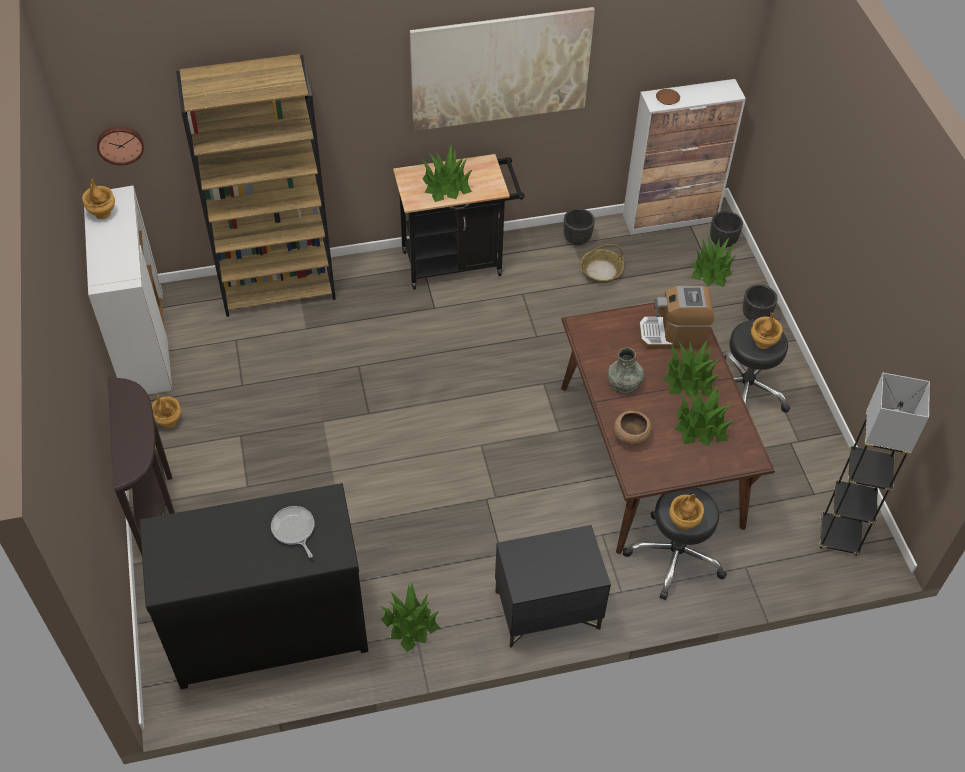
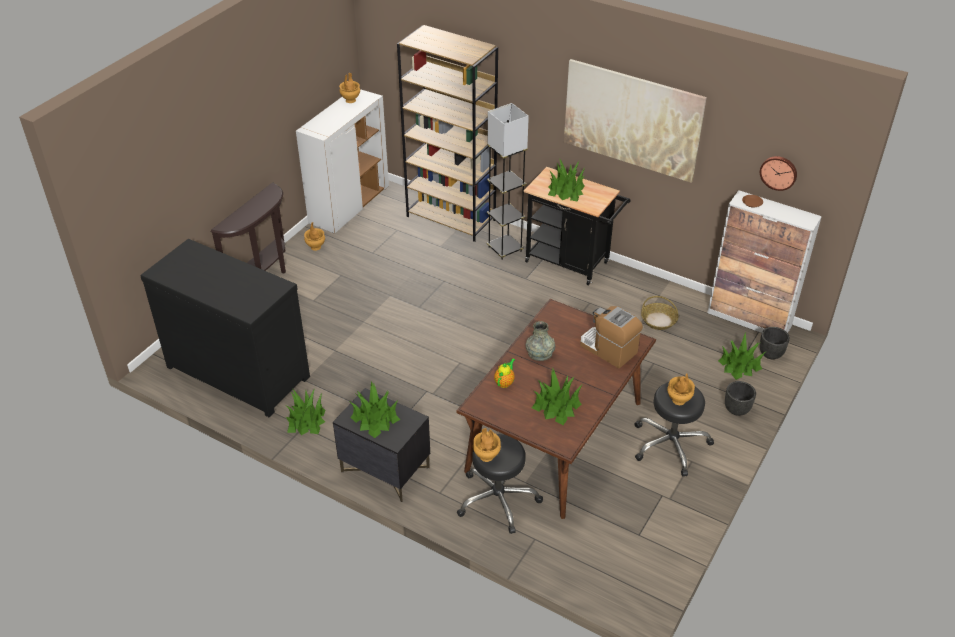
camera: 45 degrees right, 10 degrees down
wall clock [97,127,144,165] -> wall clock moved to [760,156,797,191]
frying pan [271,506,315,558] -> none
black planter [563,208,595,245] -> none
brown bowl [613,411,652,446] -> teapot [494,358,515,388]
potted plant [663,340,719,397] -> potted plant moved to [349,381,400,438]
grey floor lamp [819,373,930,556] -> grey floor lamp moved to [487,103,529,260]

